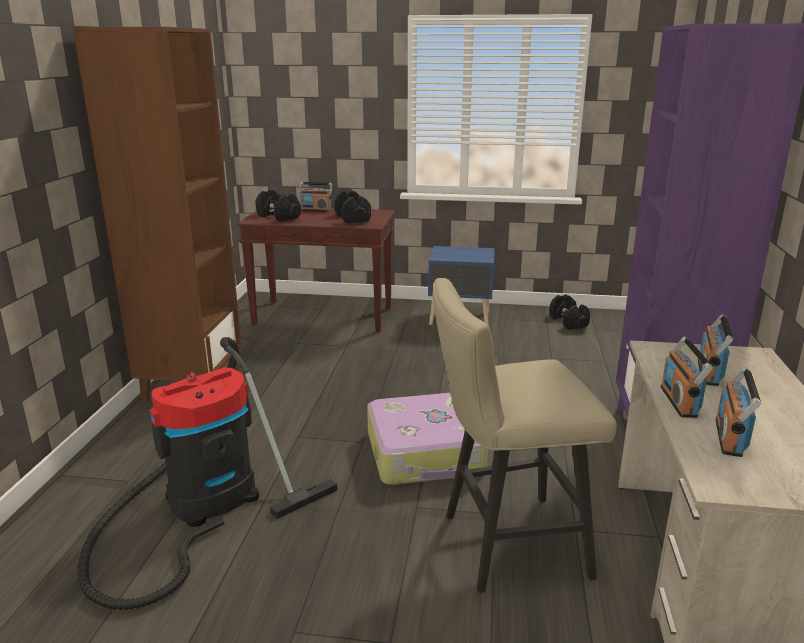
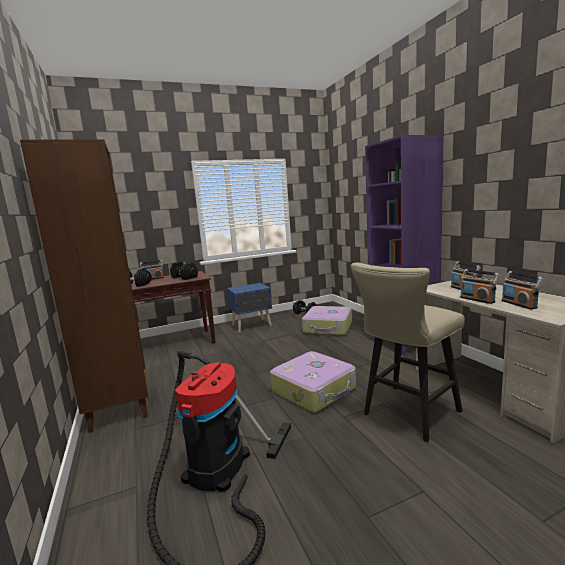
camera: 30 degrees left, 10 degrees down
none -> suitcase [302,306,352,336]

